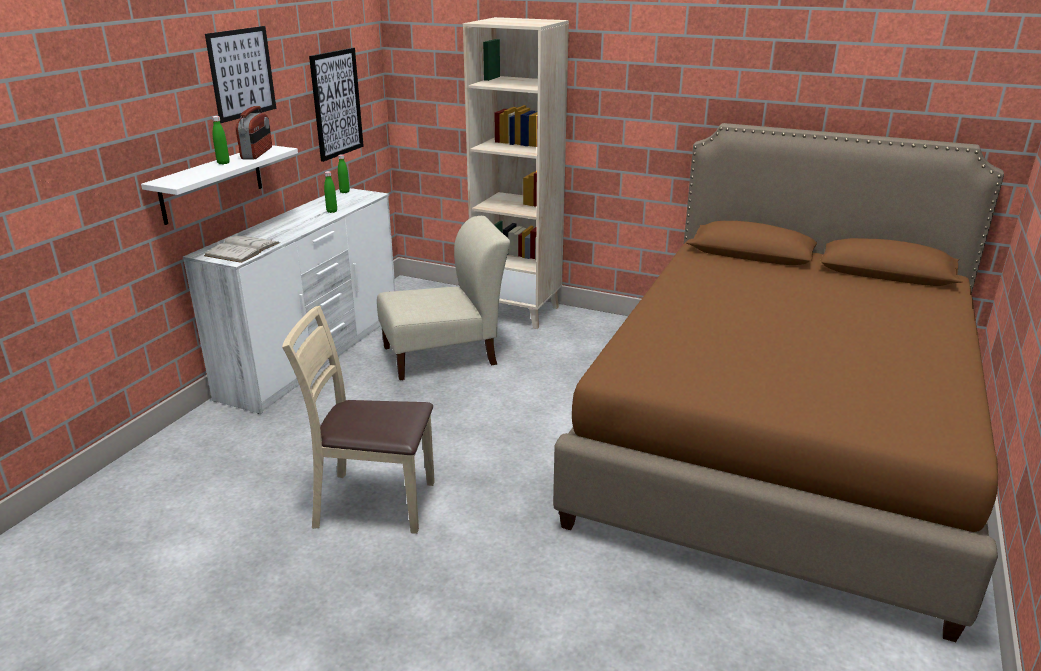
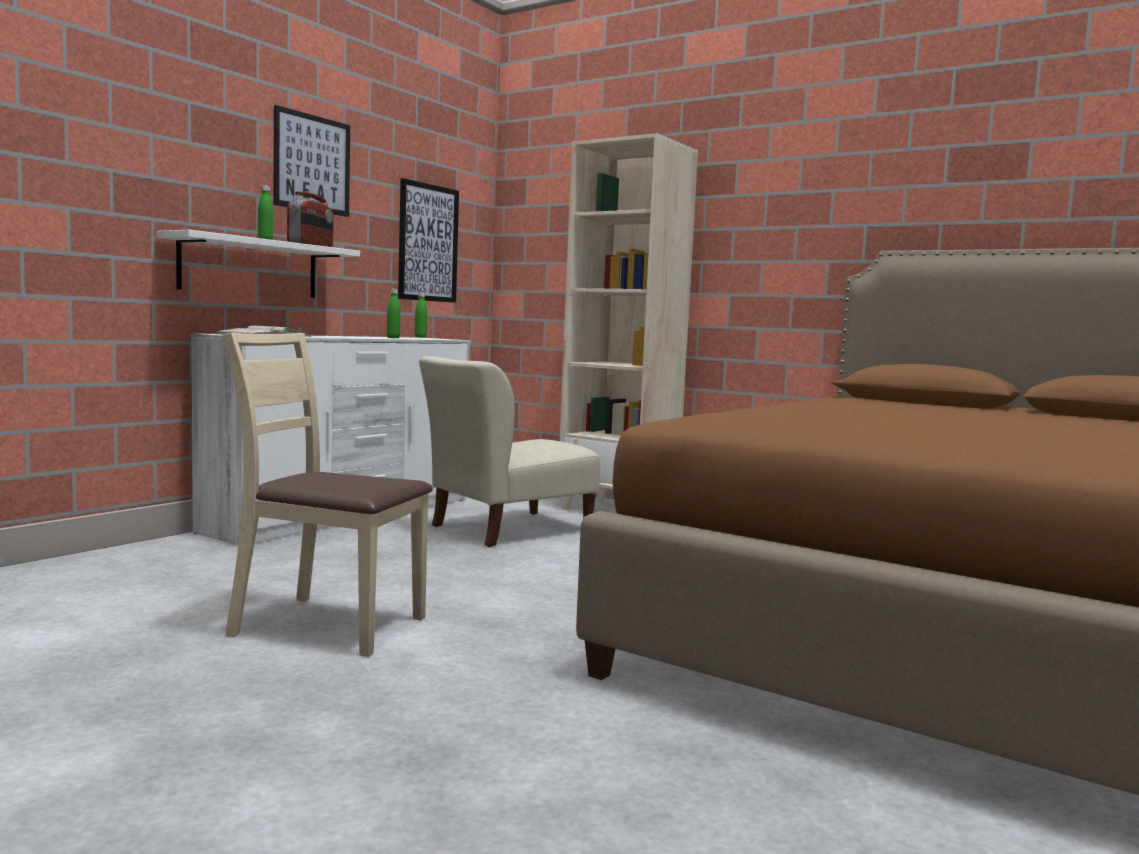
camera: 10 degrees right, 20 degrees down
beige chair [377,216,510,380] -> beige chair turned 150 degrees clockwise [419,356,600,547]

